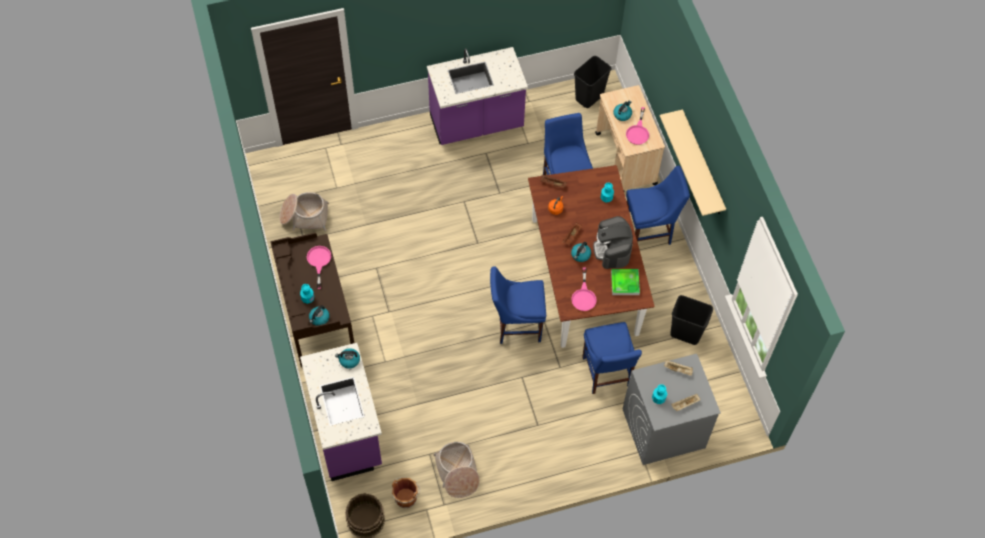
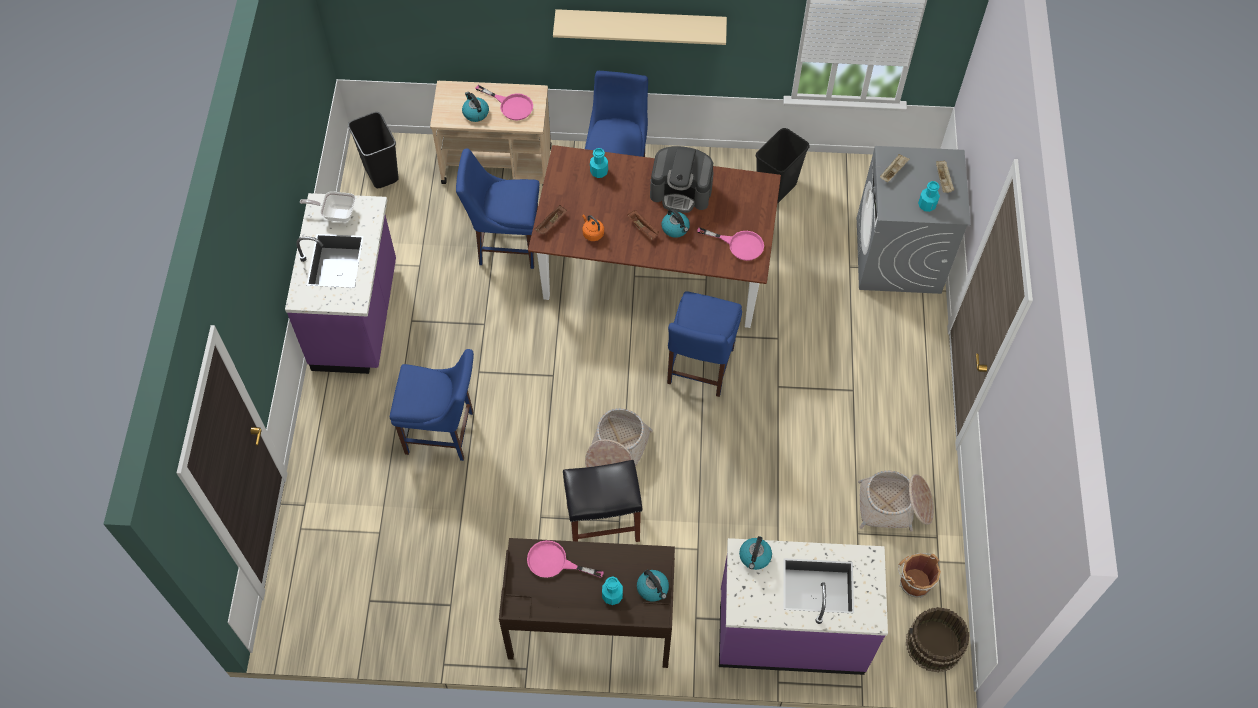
camera: 70 degrees left, 0 degrees up
basket [280,192,329,231] -> basket moved to [585,408,653,472]
blue chair [582,322,642,394] -> blue chair moved to [390,349,474,461]
tray [611,269,640,295] -> none
none -> frying pan [300,191,355,222]
none -> black stool [563,460,642,542]

